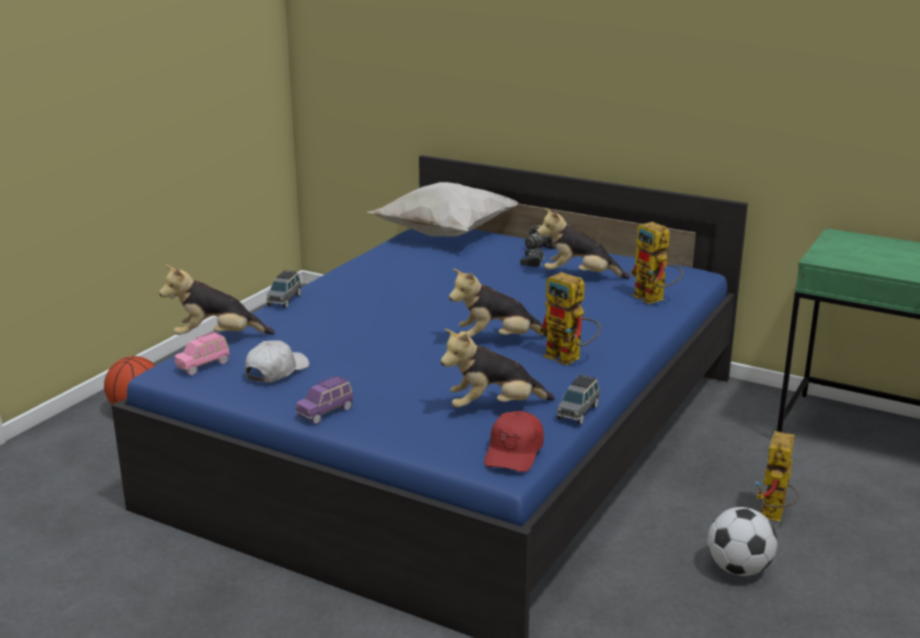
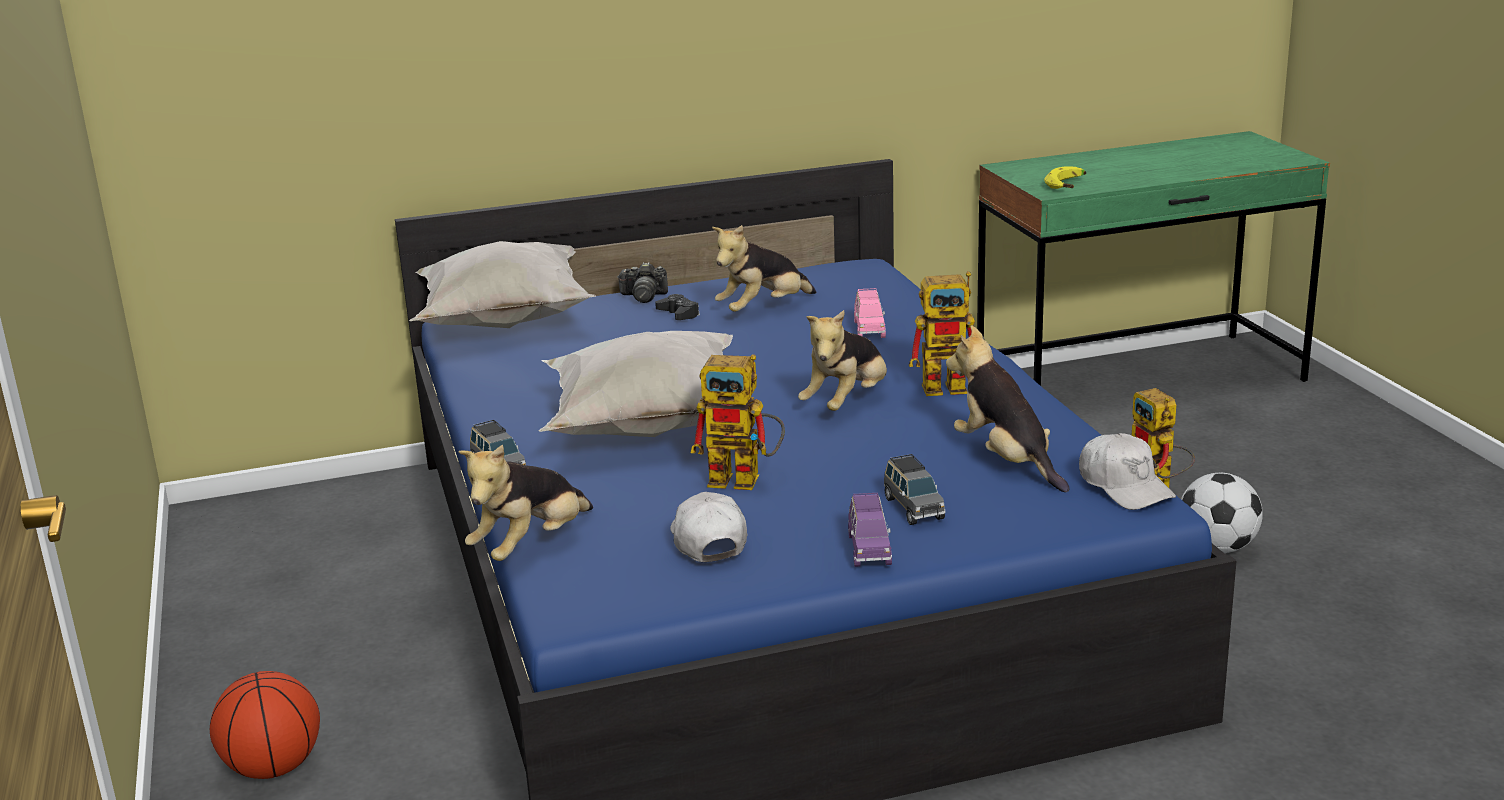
camera: 45 degrees left, 0 degrees up
pink toy car [174,332,230,375] -> pink toy car moved to [854,288,886,338]
plush toy [440,329,555,408] -> plush toy turned 120 degrees clockwise [946,325,1069,492]
red cap [484,411,544,472] -> white cap [1079,433,1176,510]
grey toy car [557,374,600,424] -> grey toy car moved to [884,454,946,525]
toy robot [630,222,683,304] -> toy robot moved to [691,354,785,490]
none -> white pillow [539,331,733,437]
none -> banana [1044,166,1086,189]

